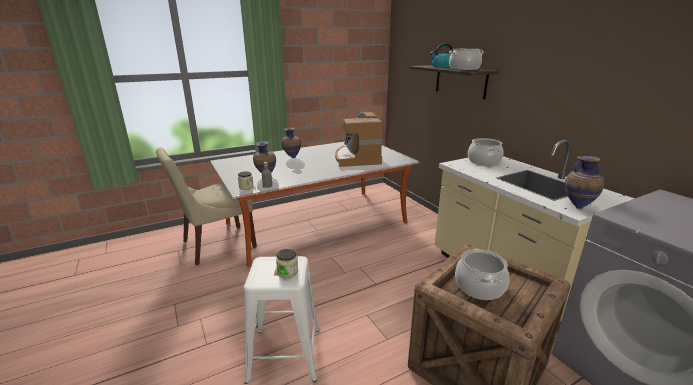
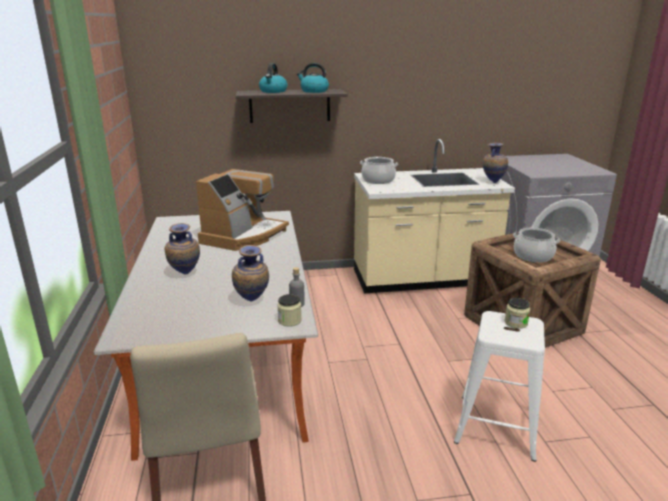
camera: 70 degrees left, 0 degrees up
coffee machine [335,112,383,167] -> coffee machine turned 75 degrees counterclockwise [196,169,289,251]
cooking pot [449,49,484,70] -> kettle [297,63,329,93]

